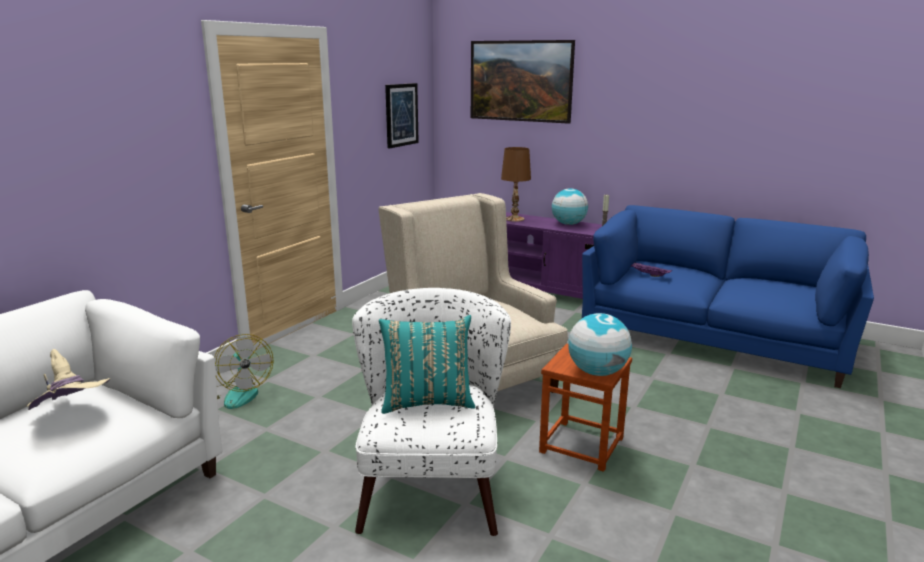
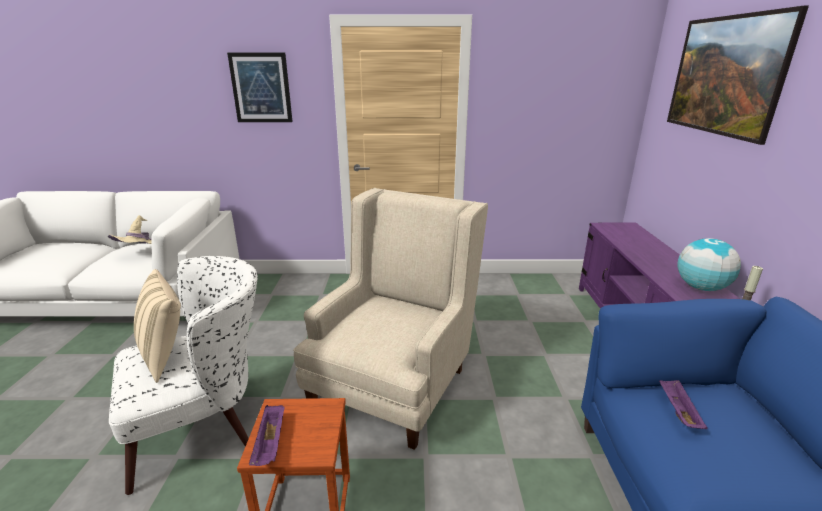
camera: 60 degrees right, 5 degrees up
fan [214,334,274,409] -> none
turquoise pillow [379,315,476,414] -> beige pillow [134,269,181,383]
picture [385,83,419,148] -> picture moved to [227,52,293,122]
brown table lamp [501,147,531,222] -> none
globe [568,313,632,376] -> purple tray [249,405,284,466]

